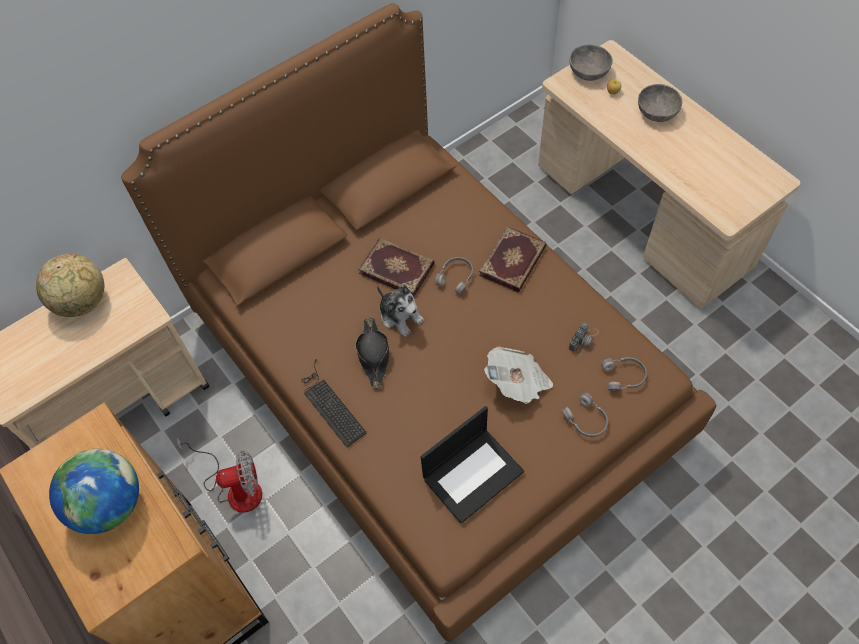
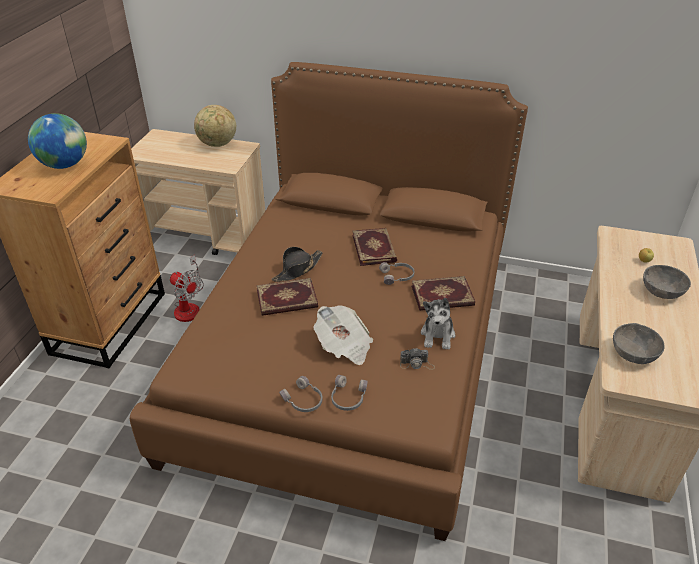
camera: 50 degrees right, 20 degrees down
keyboard [301,359,367,447] -> none
plush toy [377,285,424,337] -> plush toy moved to [421,298,455,350]
laptop [421,406,524,524] -> none
grey bowl [569,44,613,81] -> grey bowl moved to [613,323,665,364]
grey headphones [601,357,647,391] -> grey headphones moved to [279,376,323,412]
none -> book [256,278,318,316]

